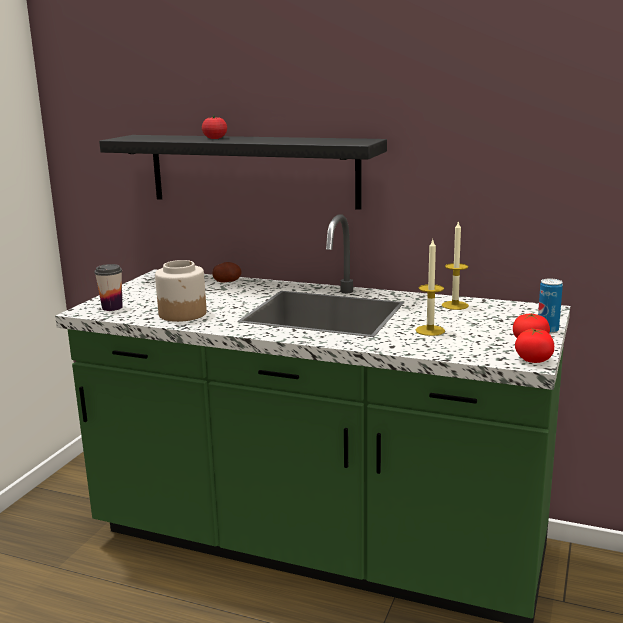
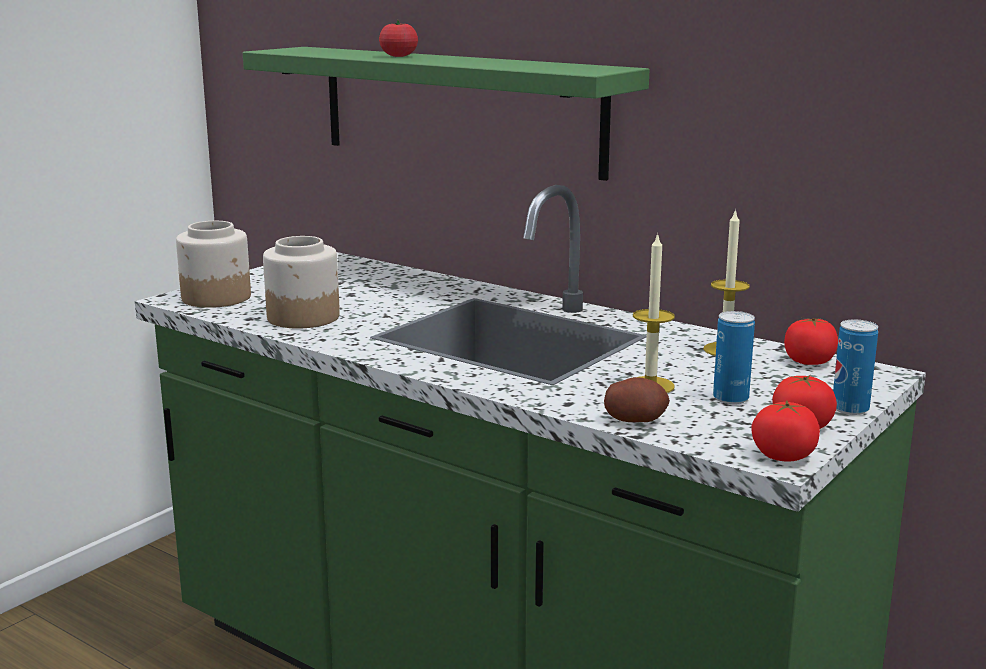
camera: 15 degrees right, 0 degrees up
cup [94,264,123,311] -> jar [176,221,251,308]
black shelf [99,135,387,210] -> green shelf [243,47,649,181]
potato [212,262,242,283] -> potato moved to [604,377,670,422]
none -> can [713,311,755,404]
none -> tomato [784,318,838,365]

